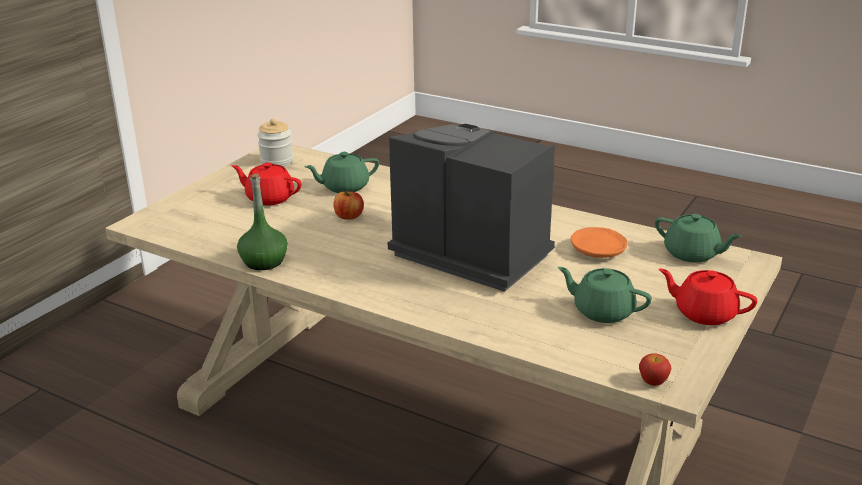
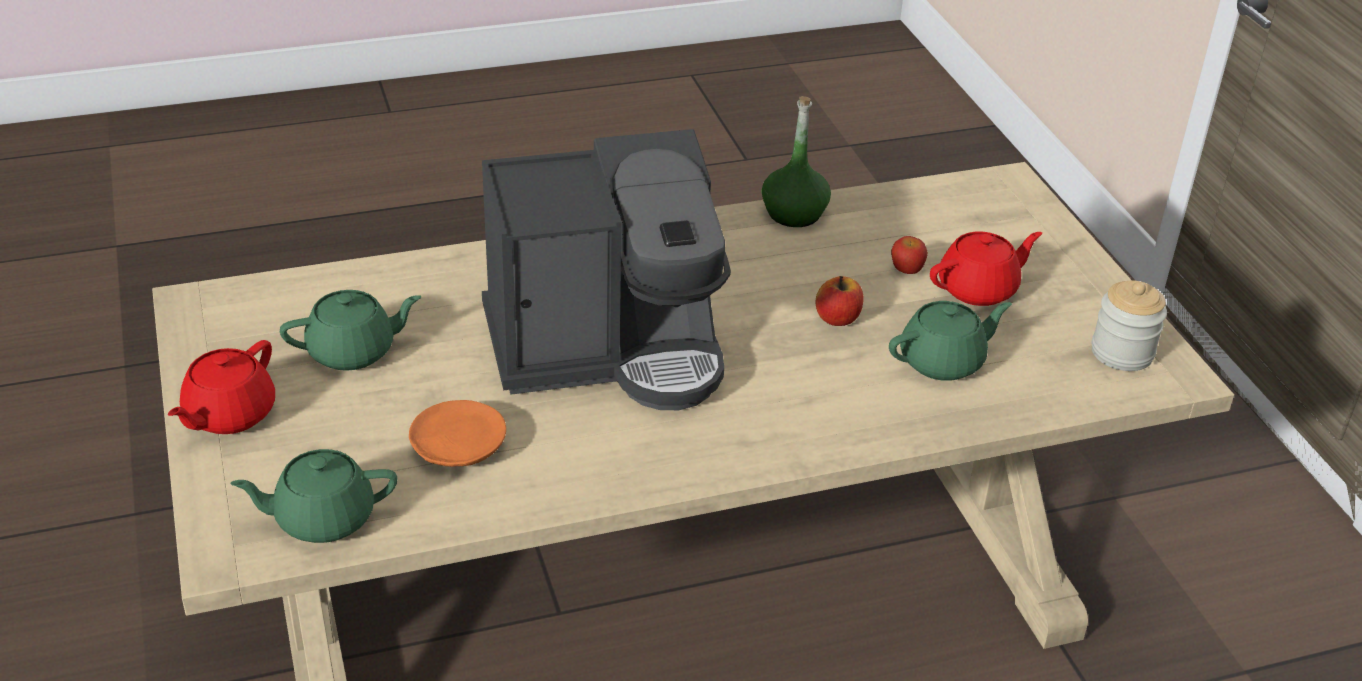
camera: 130 degrees right, 10 degrees up
green teapot [304,152,379,193] -> green teapot turned 45 degrees clockwise [889,301,1012,381]
apple [639,353,671,386] -> apple moved to [891,236,928,274]
red teapot [659,269,757,325] -> red teapot turned 135 degrees clockwise [168,340,275,434]

